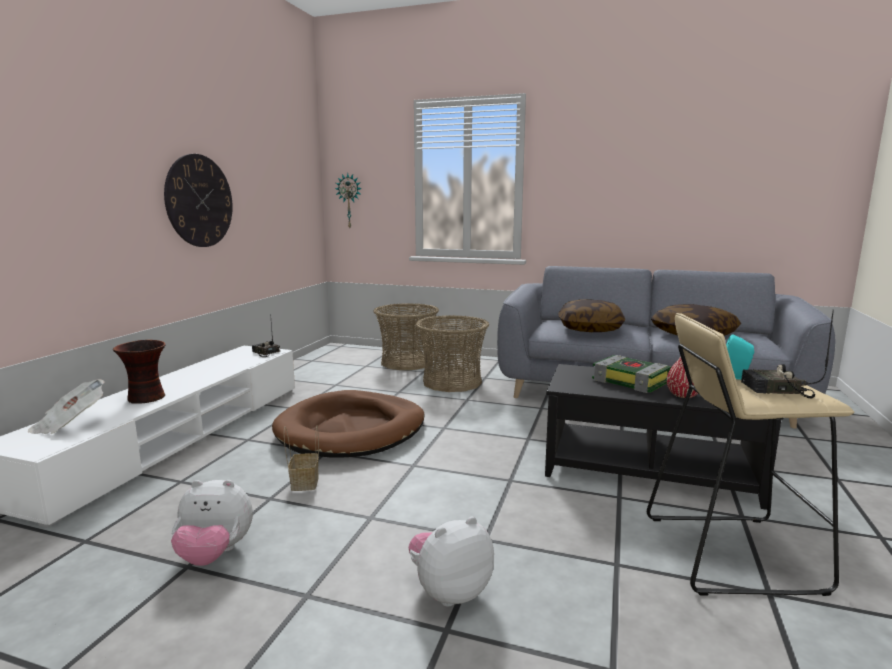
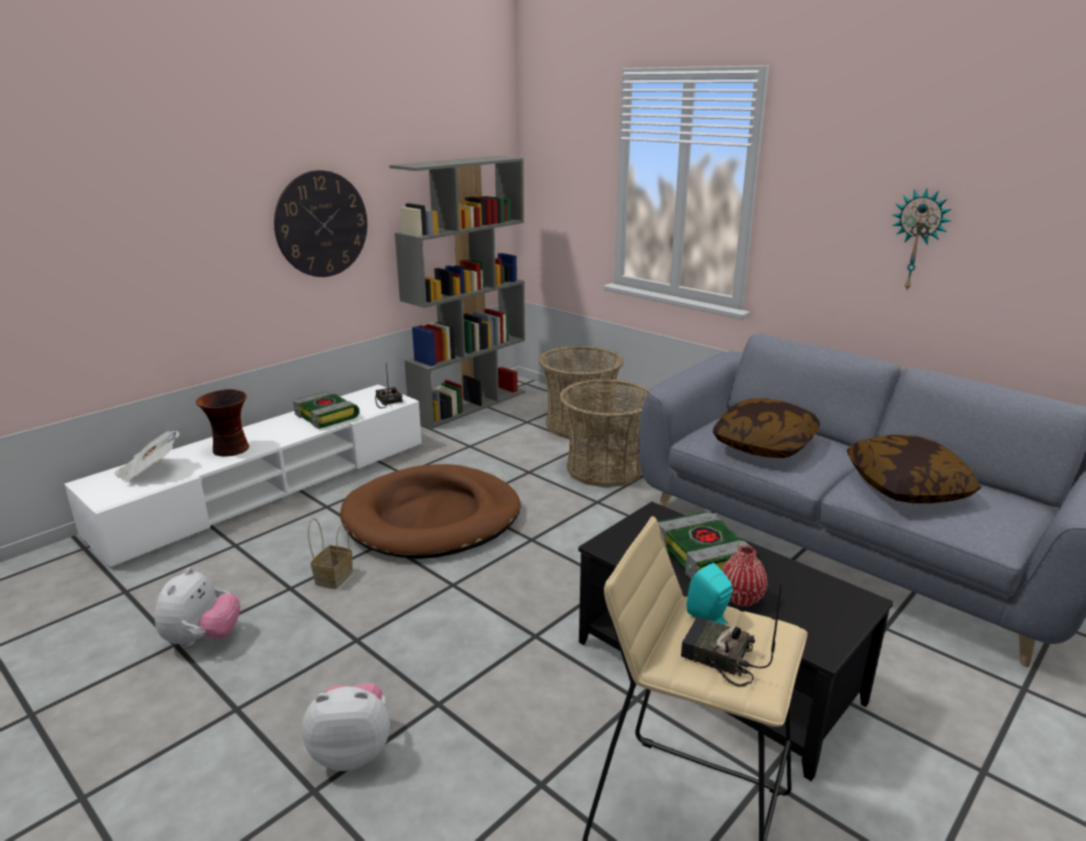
camera: 25 degrees right, 10 degrees up
plush toy [171,480,253,566] -> plush toy turned 105 degrees counterclockwise [154,567,240,647]
wall clock [335,173,362,228] -> wall clock moved to [892,189,952,292]
none -> book [293,391,360,429]
none -> grey bookcase [389,156,526,429]

